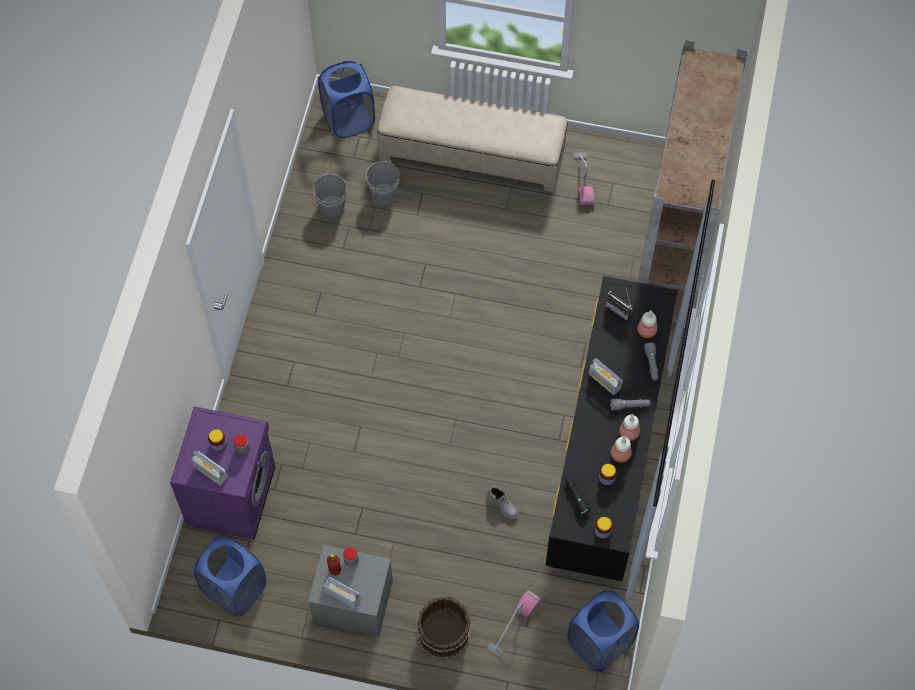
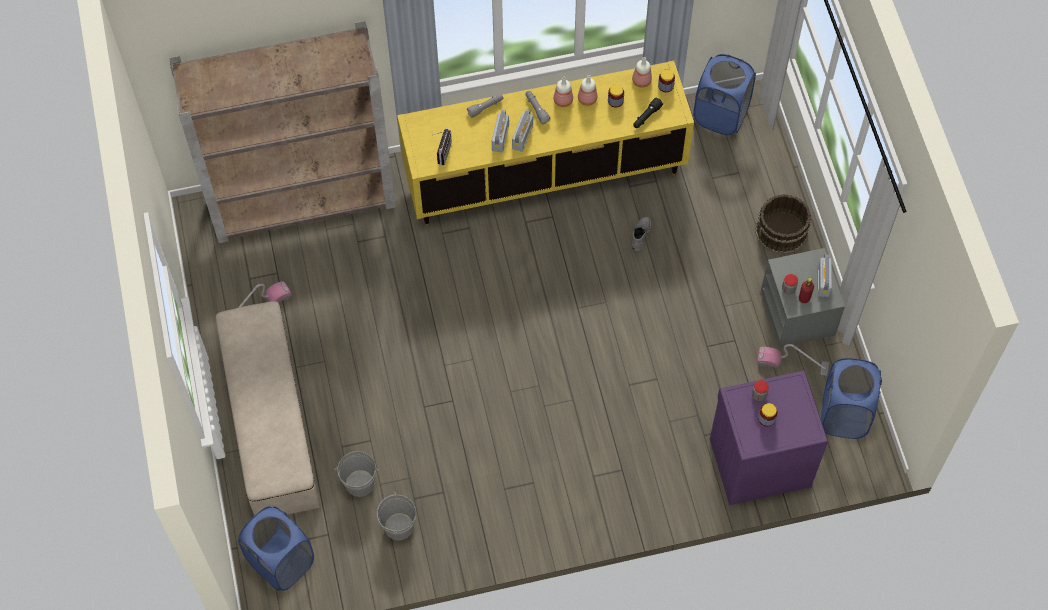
camera: 115 degrees left, 0 degrees up
radio [191,451,227,486] -> radio moved to [492,110,509,153]
vacuum cleaner [487,590,541,657] -> vacuum cleaner moved to [757,344,829,376]
black cabinet [545,276,678,581] -> yellow cabinet [397,61,694,225]
bottle [637,310,657,338] -> bottle moved to [632,57,652,88]

